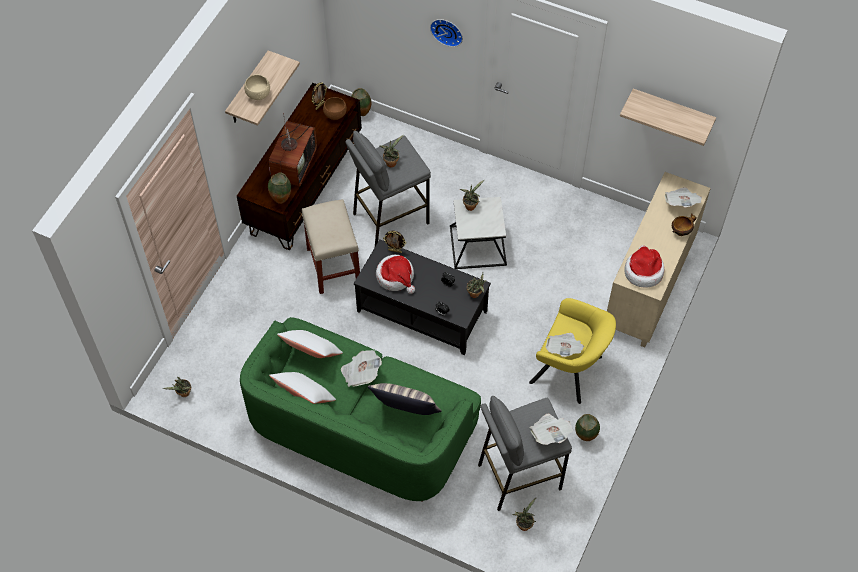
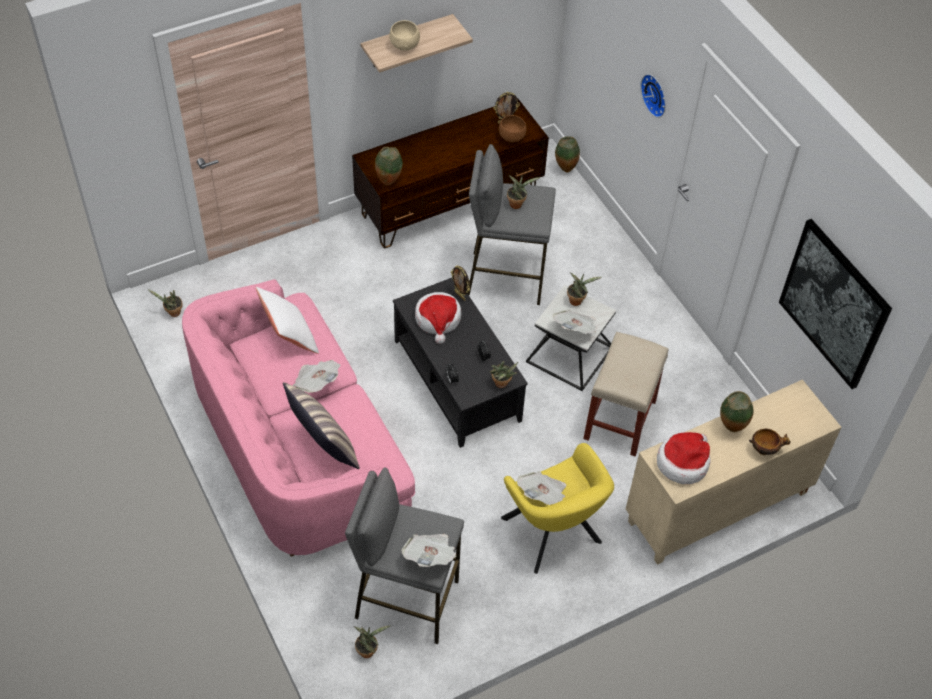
camera: 35 degrees right, 5 degrees down
green sofa [240,317,481,502] -> pink sofa [182,279,415,557]
television [269,113,317,186] -> none
white pillow [269,372,336,404] -> none
beige stool [302,199,360,294] -> beige stool moved to [583,332,668,456]
vase [575,414,600,441] -> vase moved to [720,391,754,432]
shelf [620,89,716,146] -> picture [779,219,892,389]
newspaper [665,187,702,207] -> newspaper moved to [553,310,597,334]

